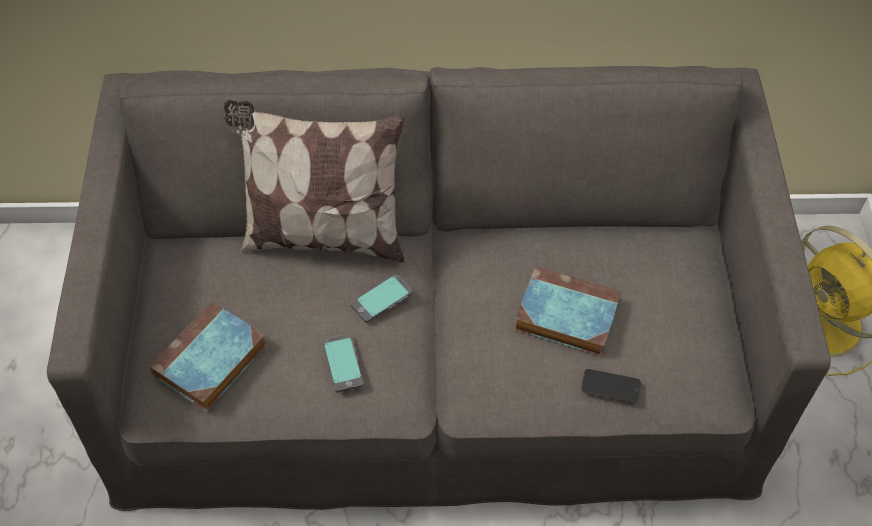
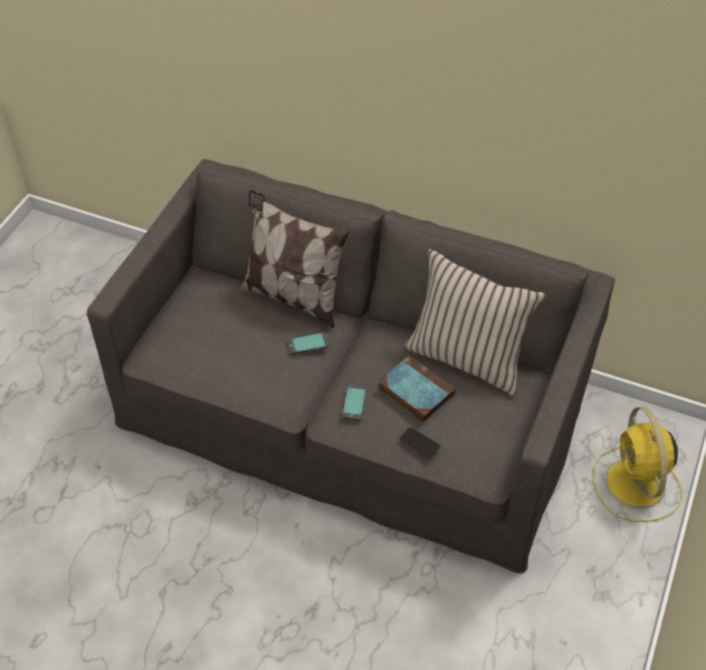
camera: 25 degrees right, 5 degrees down
book [149,301,267,412] -> none
phone [323,334,364,393] -> phone moved to [342,385,367,421]
none -> beige pillow [404,249,546,396]

